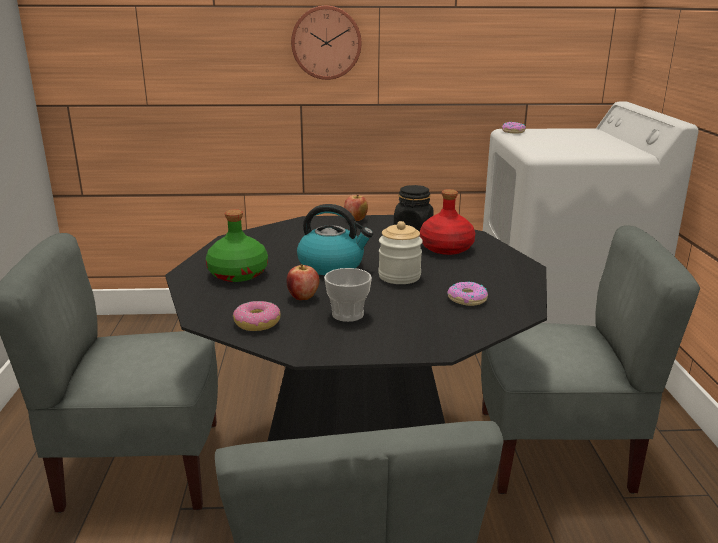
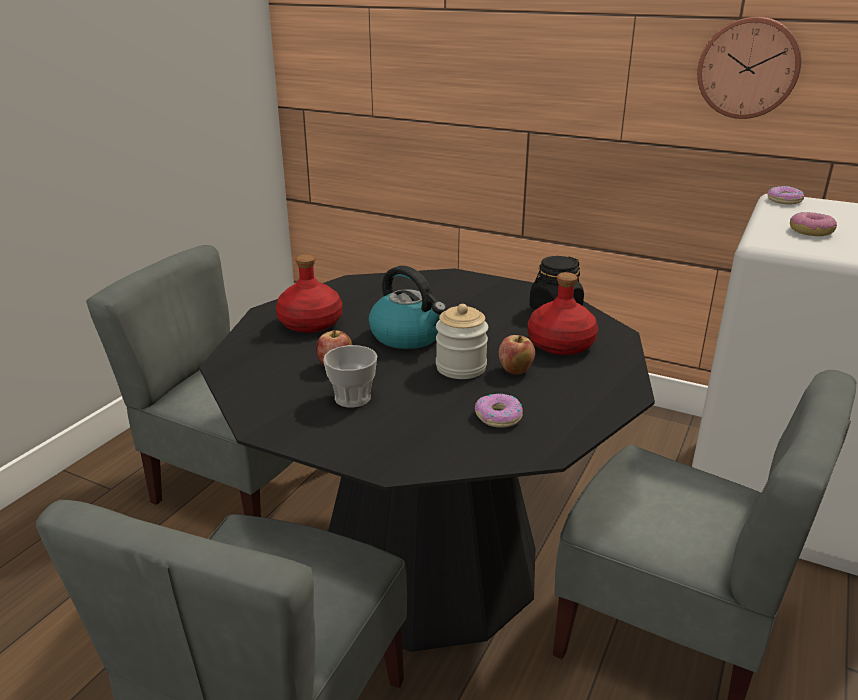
camera: 30 degrees right, 5 degrees up
green bottle [206,209,268,282] -> red bottle [276,254,342,333]
donut [233,301,281,331] -> donut moved to [790,212,837,236]
wall clock [291,5,361,80] -> wall clock moved to [697,17,802,119]
apple [344,194,368,221] -> apple moved to [499,335,535,375]

